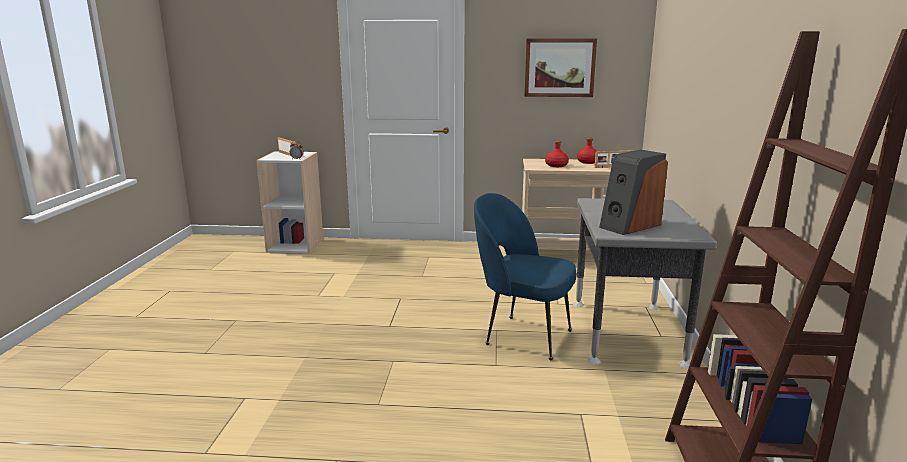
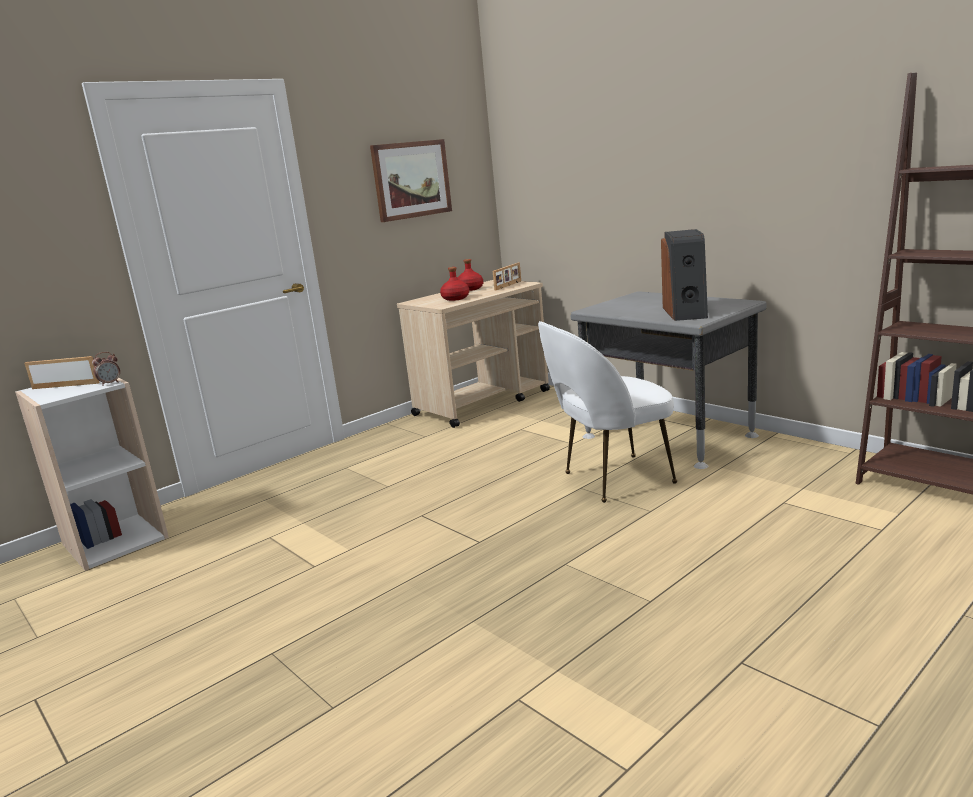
camera: 45 degrees left, 0 degrees up
blue chair [474,193,576,360] -> white chair [538,321,677,503]

